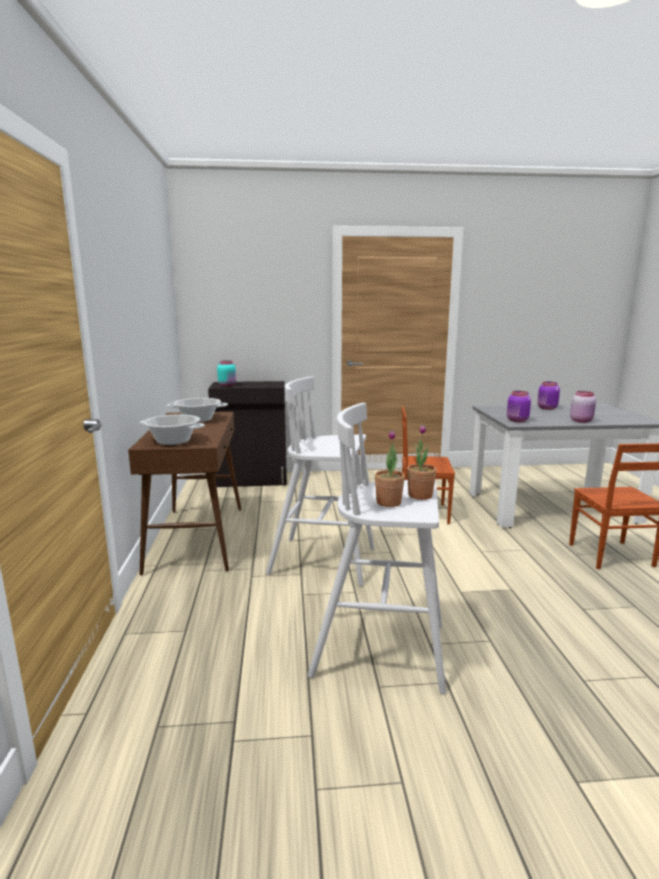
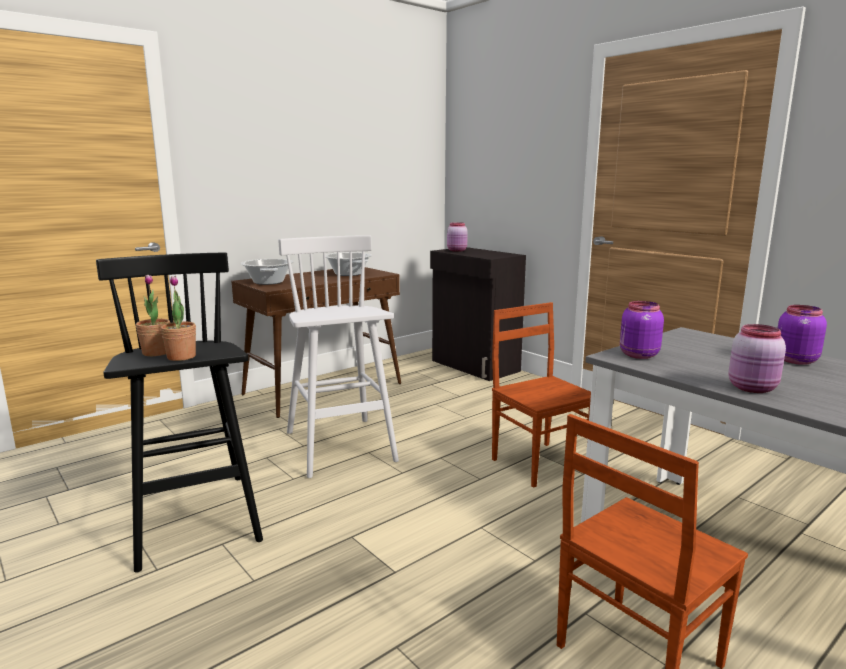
camera: 55 degrees right, 0 degrees up
turquoise jar [217,361,236,386] -> pink jar [447,222,468,252]
white stool [308,403,446,694] -> black stool [96,253,263,573]

